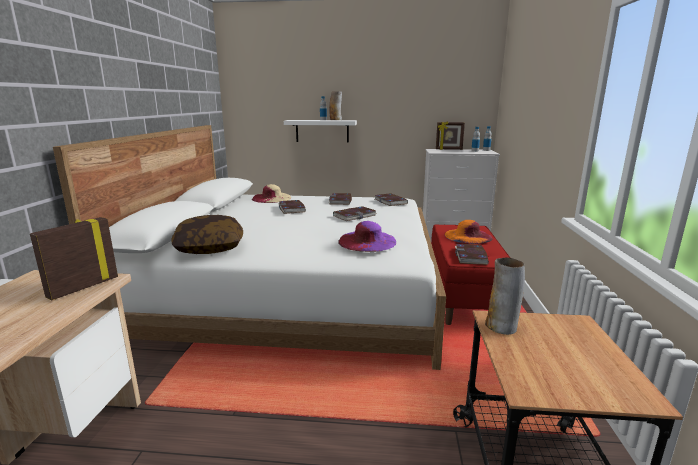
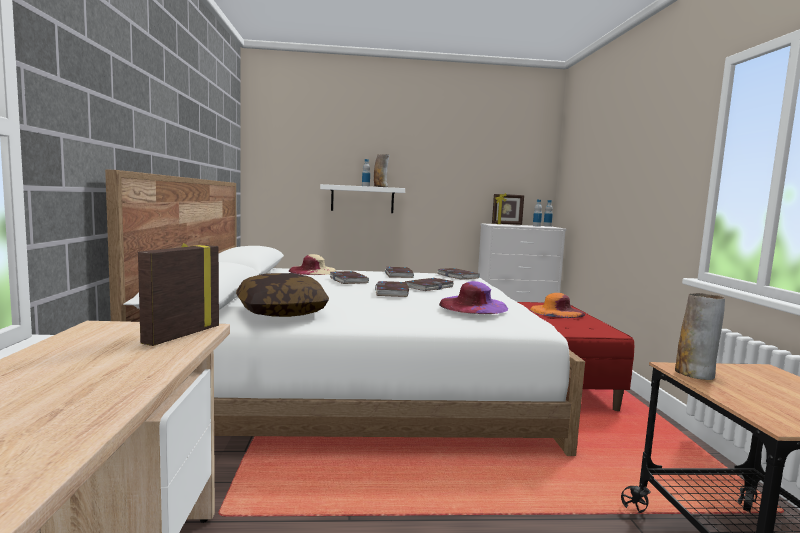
camera: 10 degrees left, 10 degrees down
book [455,244,489,265] -> book moved to [375,281,409,297]

